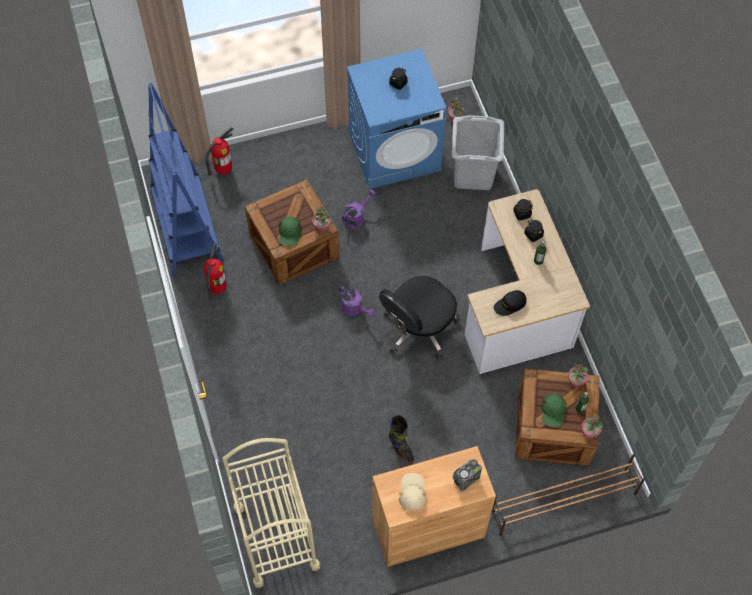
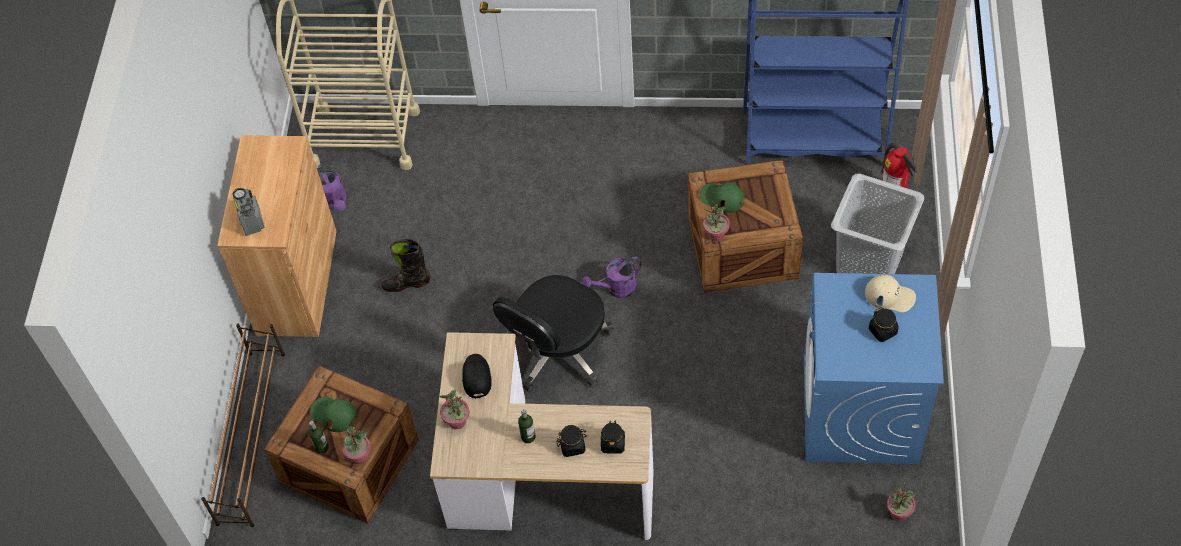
camera: 115 degrees right, 5 degrees down
fire extinguisher [204,243,227,300] -> none
purple watering can [342,189,376,229] -> purple watering can moved to [318,164,347,212]
black office chair [379,276,460,360] -> black office chair turned 120 degrees counterclockwise [493,275,614,392]
beige cap [399,473,427,511] -> beige cap moved to [865,274,916,312]
grey laundry basket [452,115,504,190] -> grey laundry basket moved to [831,173,924,274]
potted plant [581,414,603,439] -> potted plant moved to [440,390,469,429]

